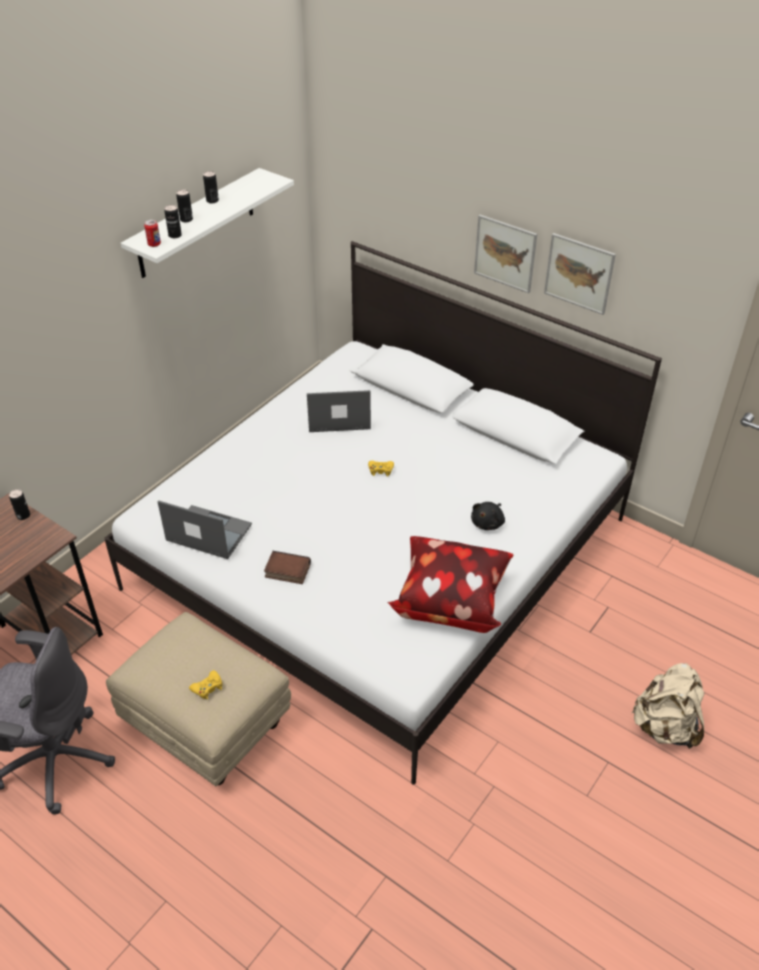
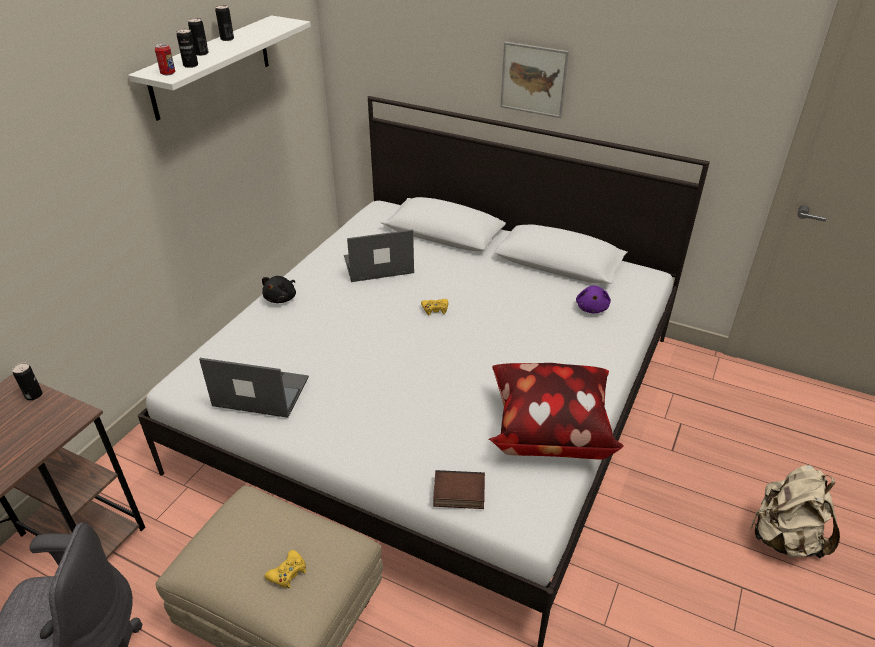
camera: 10 degrees left, 5 degrees down
book [264,551,311,584] -> book moved to [433,470,485,509]
black plush toy [471,502,505,530] -> black plush toy moved to [262,276,296,303]
picture [544,233,616,315] -> none
none -> purple plush toy [576,285,611,313]

